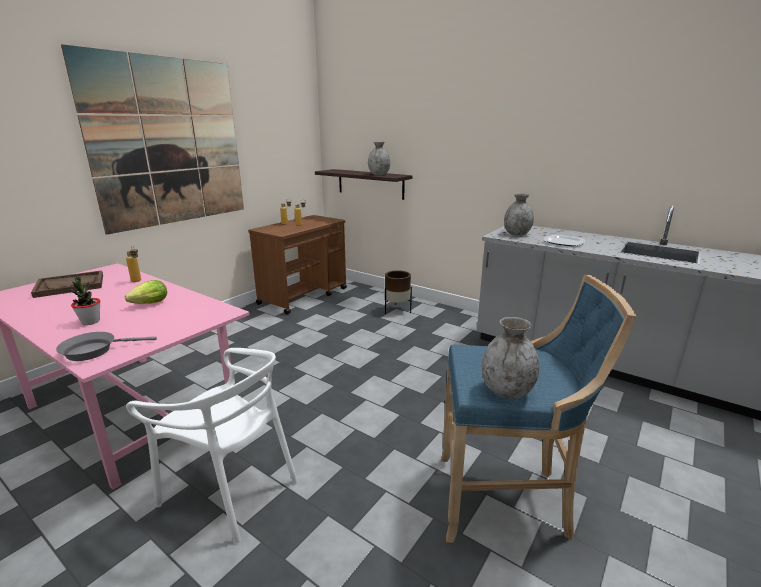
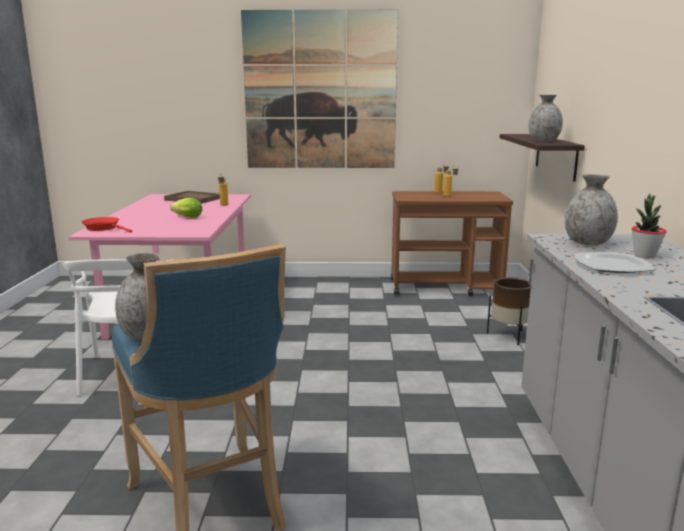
camera: 55 degrees right, 5 degrees down
grey frying pan [56,332,157,361] -> red frying pan [82,217,132,233]
potted plant [69,275,100,325] -> potted plant moved to [632,193,667,258]

